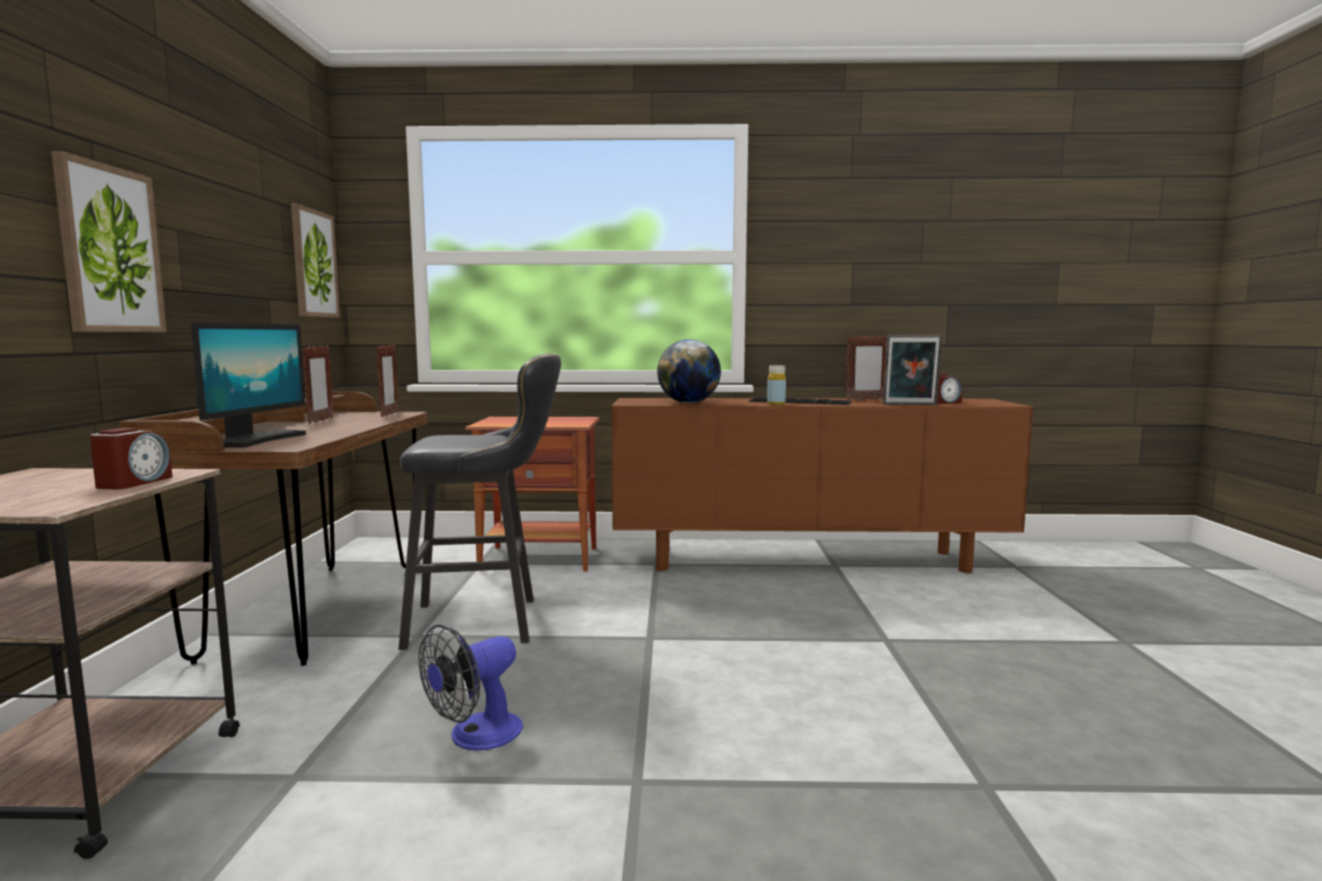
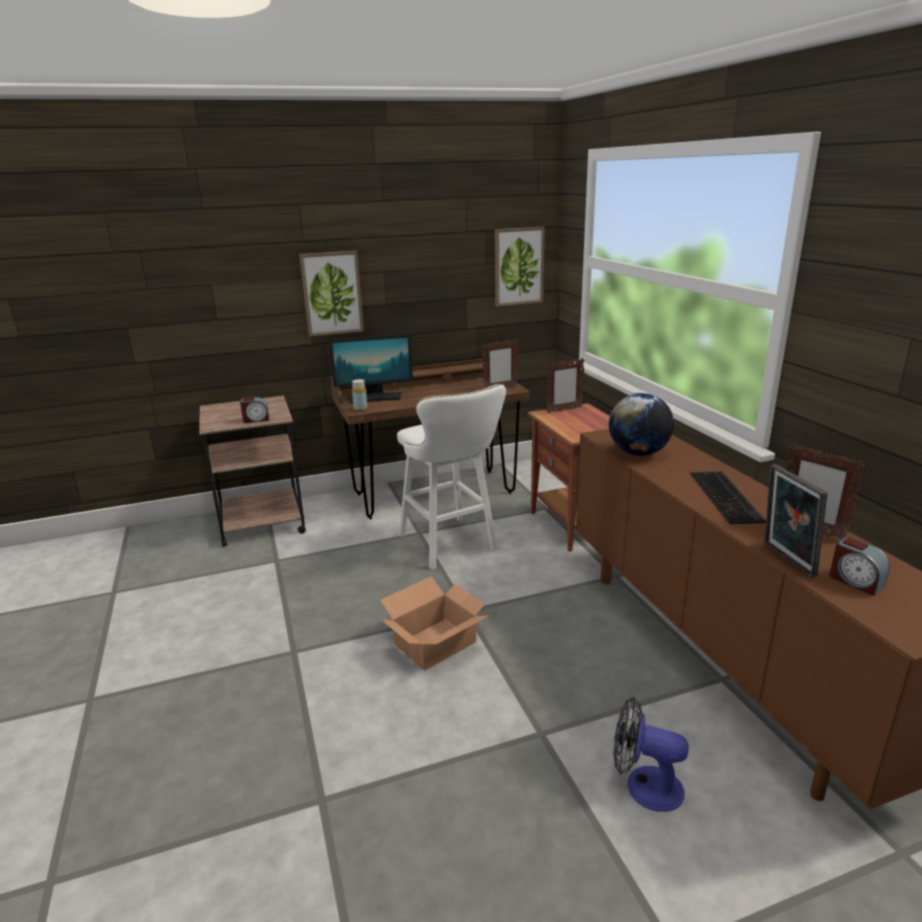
camera: 70 degrees right, 15 degrees up
picture frame [302,345,334,424] -> picture frame moved to [547,358,585,413]
black stool [398,353,561,650] -> white stool [397,384,506,570]
fan [419,624,523,750] -> fan moved to [614,697,689,812]
yellow bottle [767,365,786,405] -> yellow bottle moved to [352,379,368,411]
none -> cardboard box [380,576,490,670]

